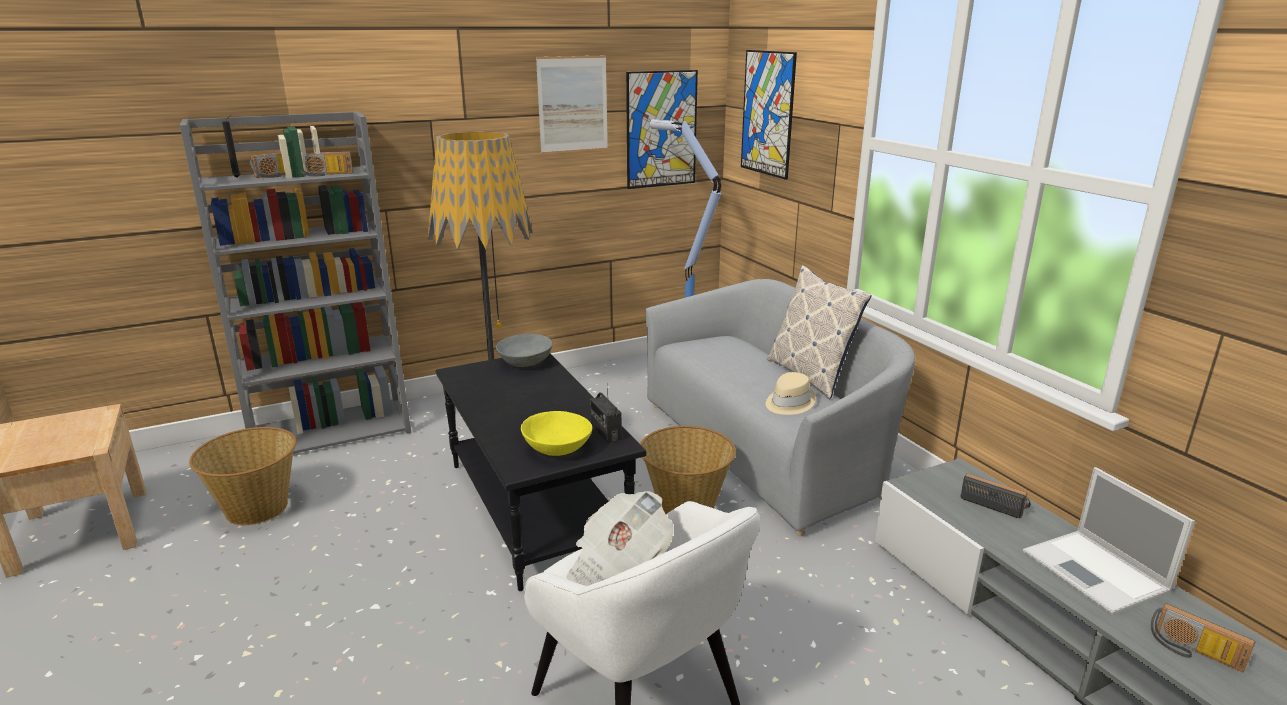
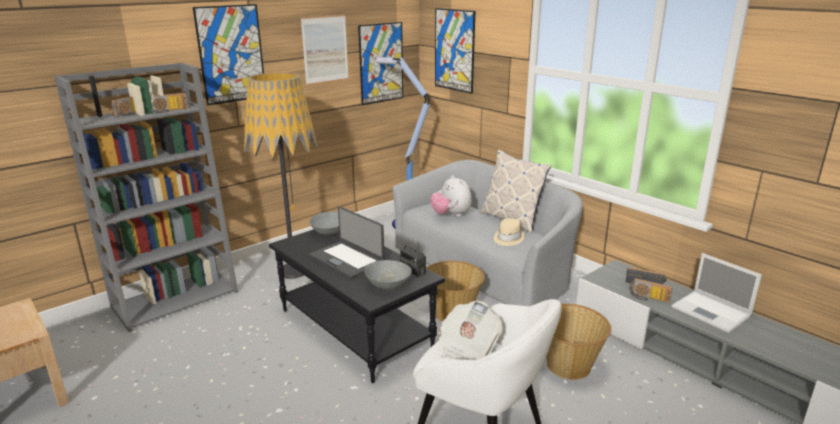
camera: 15 degrees left, 0 degrees up
basket [189,427,297,525] -> basket moved to [546,304,611,380]
yellow bowl [521,411,592,456] -> grey bowl [365,260,412,290]
radio [1151,604,1255,672] -> radio moved to [629,278,673,303]
none -> picture [193,4,264,106]
none -> laptop [309,206,385,278]
none -> plush toy [431,175,472,217]

